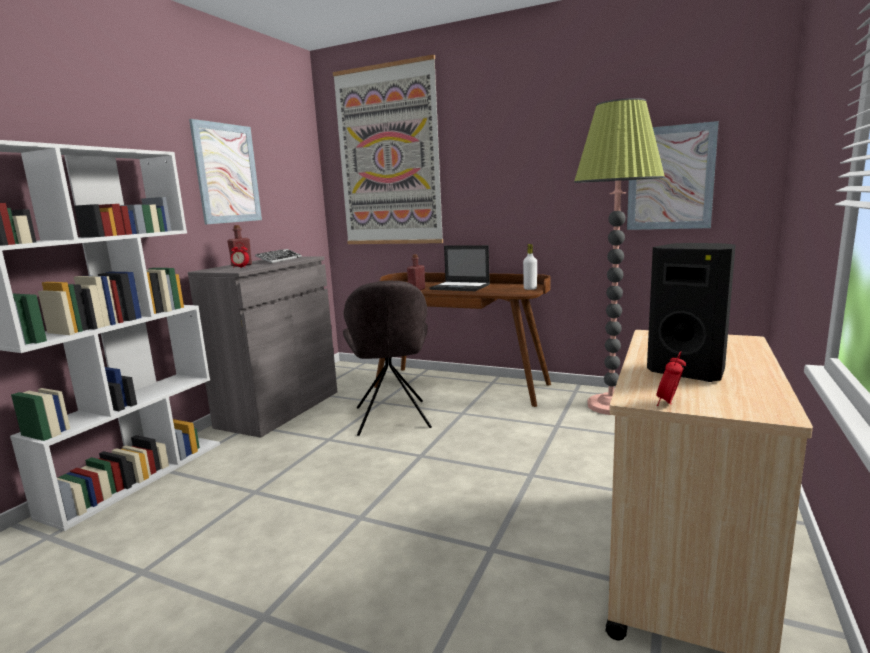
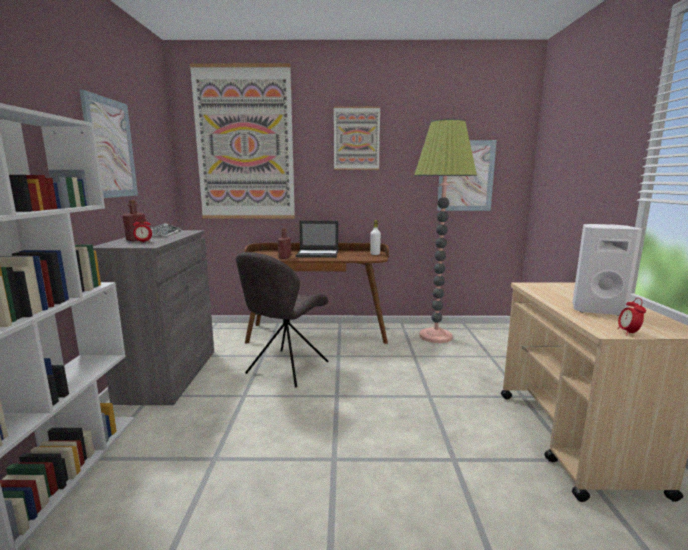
camera: 25 degrees left, 0 degrees up
grey chair [343,281,432,436] -> grey chair turned 60 degrees clockwise [236,252,329,387]
black speaker [647,243,736,382] -> white speaker [573,224,642,316]
none -> picture [334,106,380,170]

